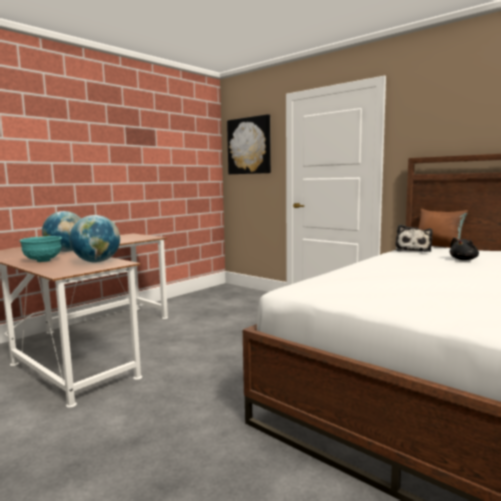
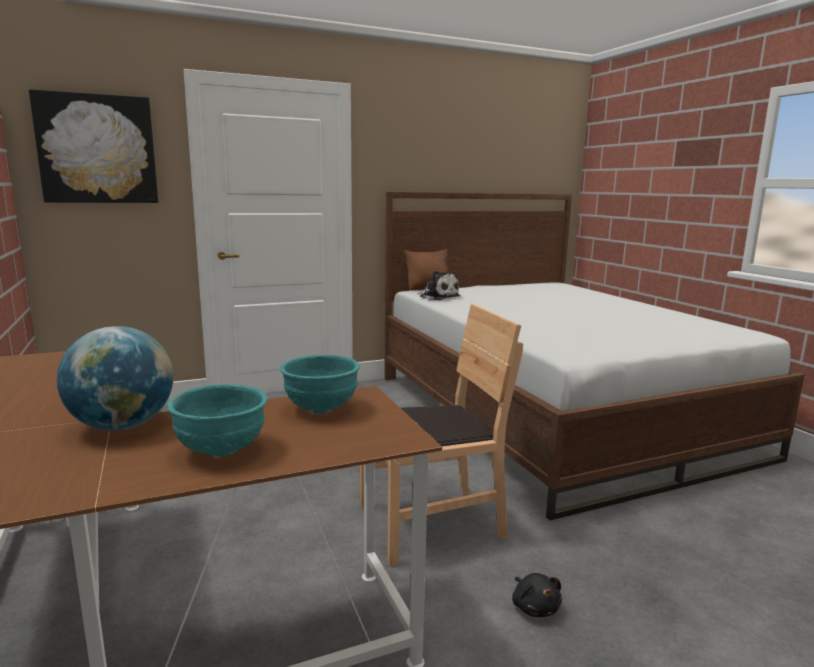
camera: 65 degrees left, 5 degrees up
globe [70,215,120,262] -> turquoise bowl [280,355,360,413]
black plush toy [450,238,479,260] -> black plush toy moved to [512,573,562,617]
none -> brown chair [360,304,523,567]

